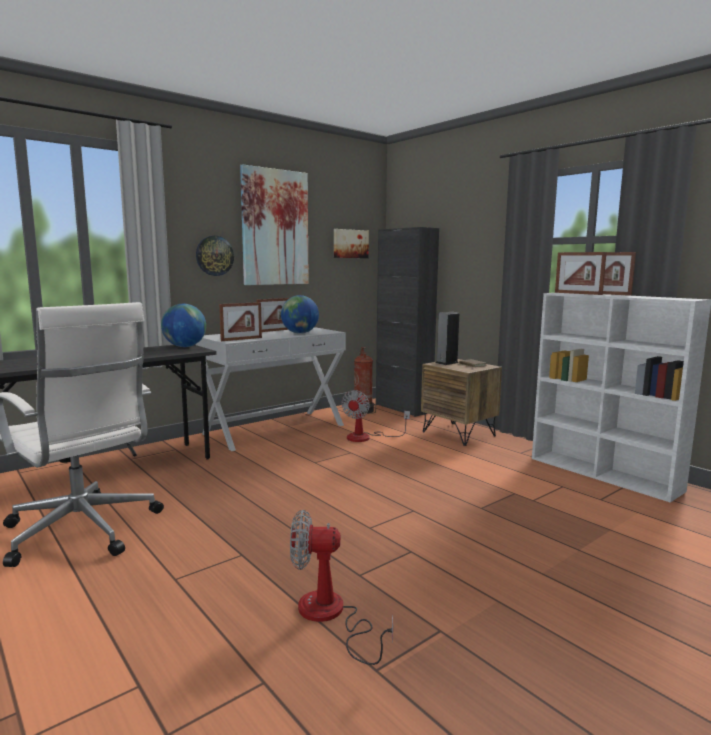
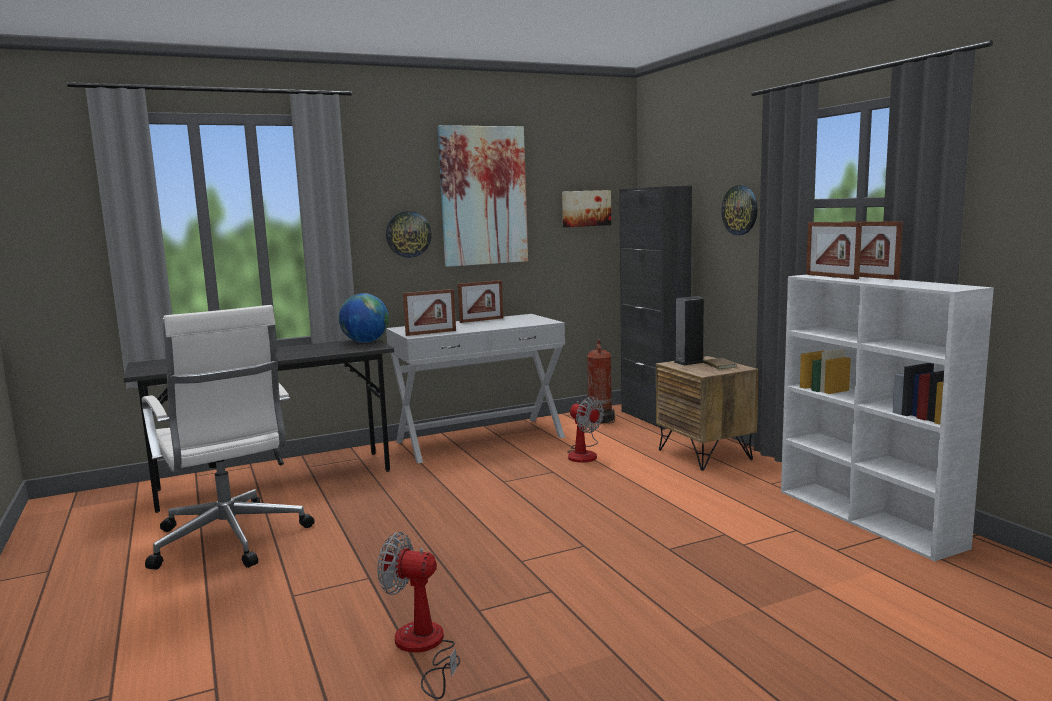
camera: 15 degrees right, 0 degrees up
globe [281,295,319,334] -> none
fan [341,390,410,442] -> fan turned 75 degrees counterclockwise [567,397,604,463]
none -> wall clock [721,185,758,235]

